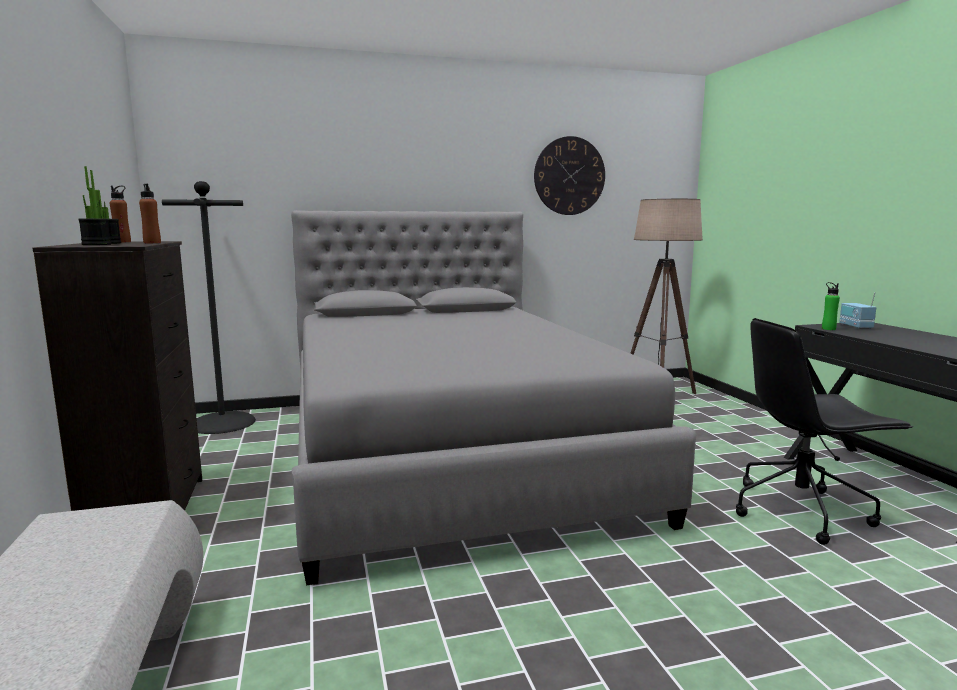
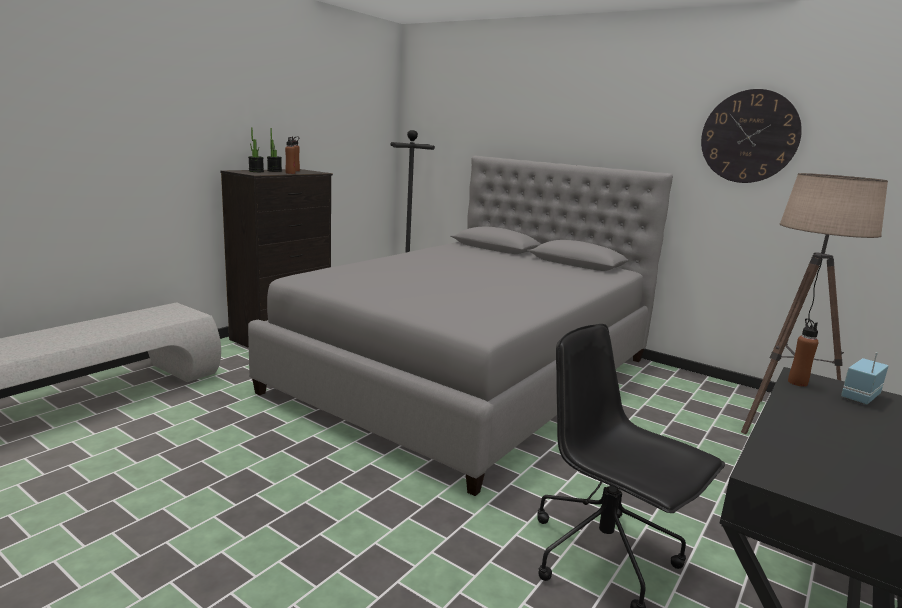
camera: 50 degrees right, 5 degrees up
green bottle [822,282,840,330] -> brown bottle [788,318,819,387]

